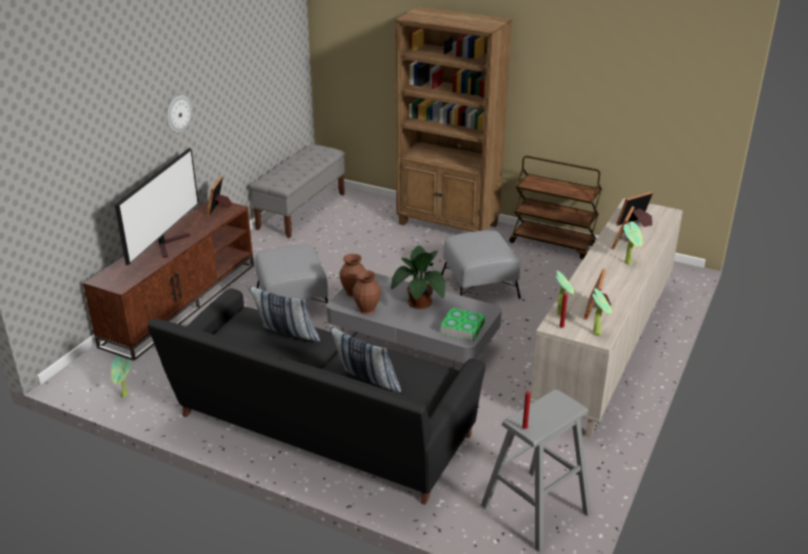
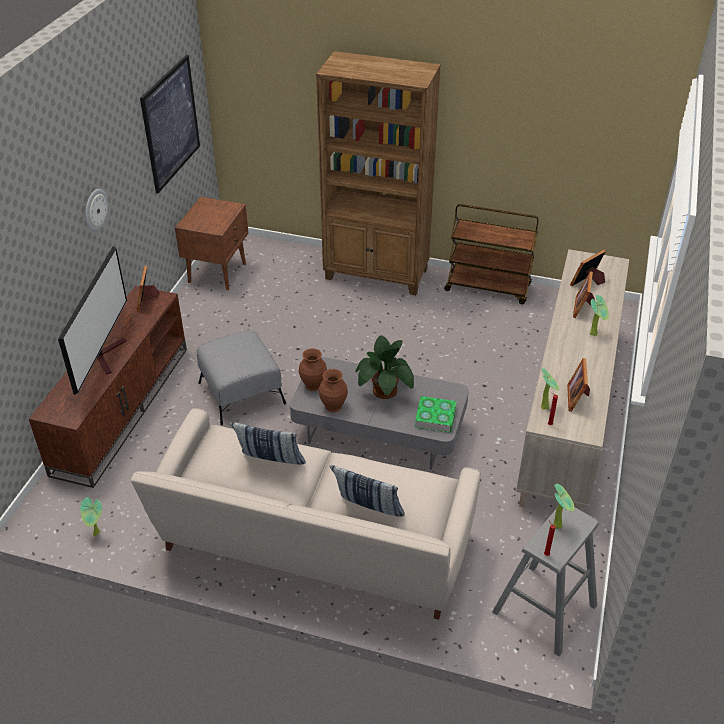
camera: 10 degrees left, 10 degrees up
black sofa [147,288,486,505] -> beige sofa [131,408,481,620]
grey bench [249,145,345,238] -> brown nightstand [175,197,248,290]
grey ottoman [441,230,521,299] -> none
potted plant [592,288,612,335] -> potted plant moved to [553,484,574,529]
none -> picture [140,55,200,193]

